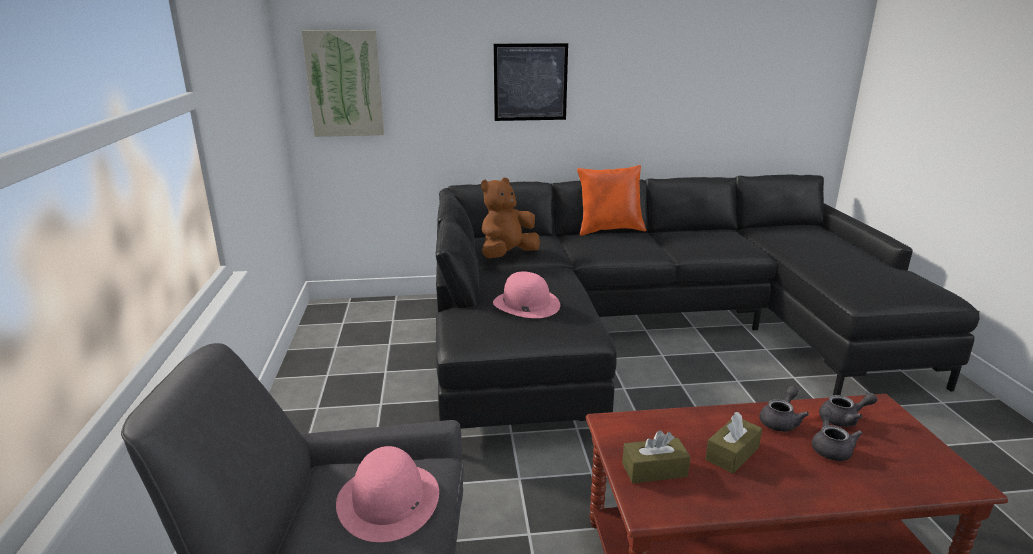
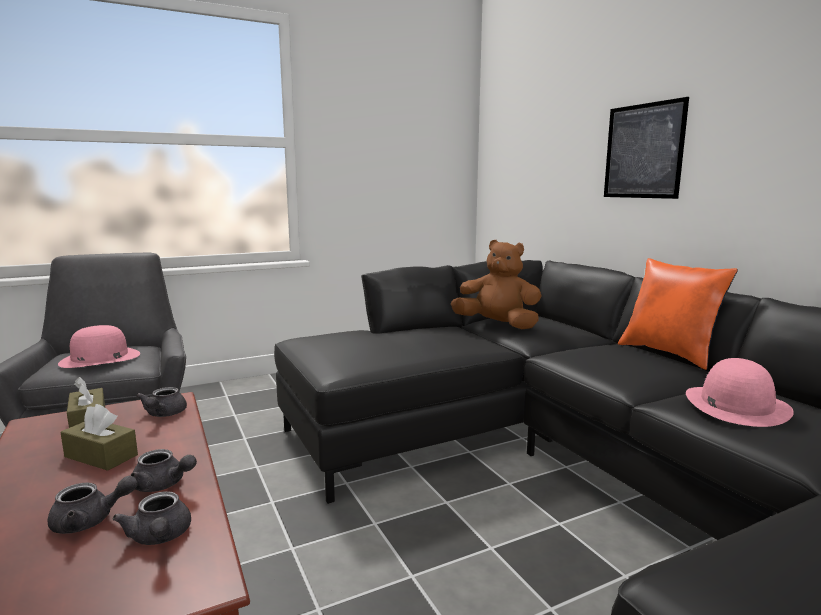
camera: 70 degrees right, 10 degrees down
picture [302,30,384,137] -> none
pink hat [493,272,560,318] -> pink hat moved to [686,358,794,427]
none -> grey teapot [136,387,187,417]

